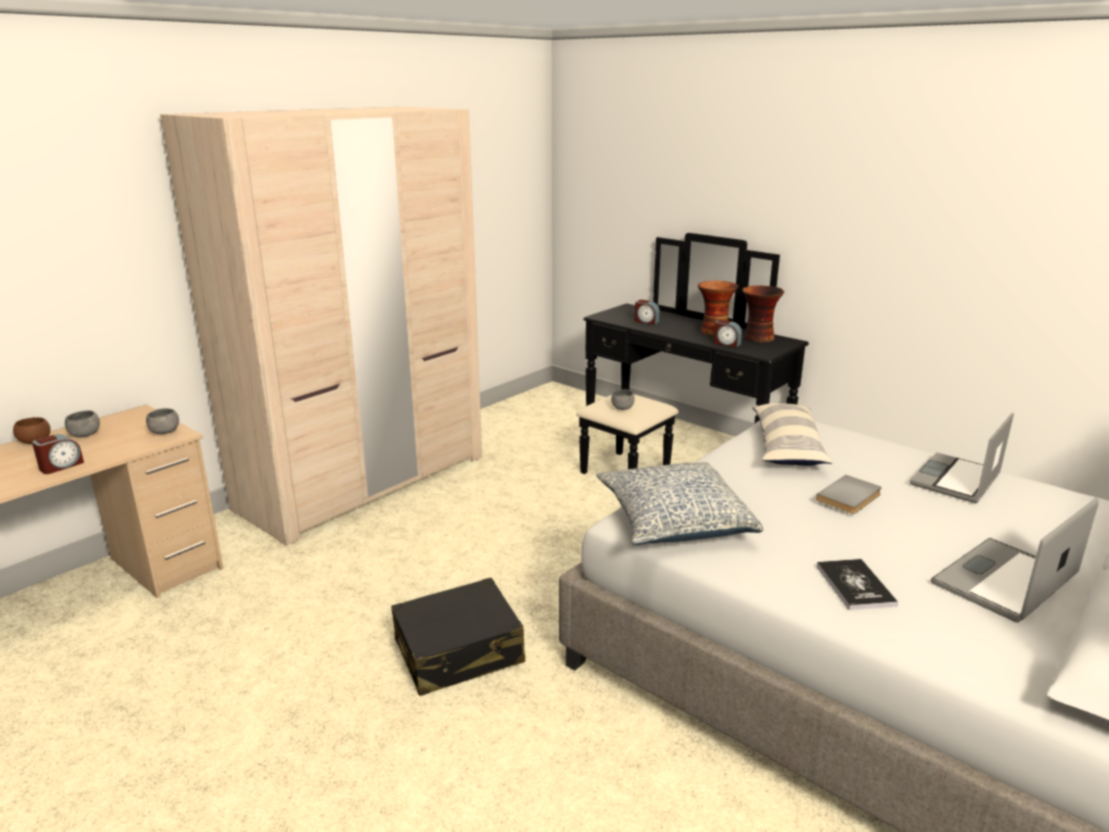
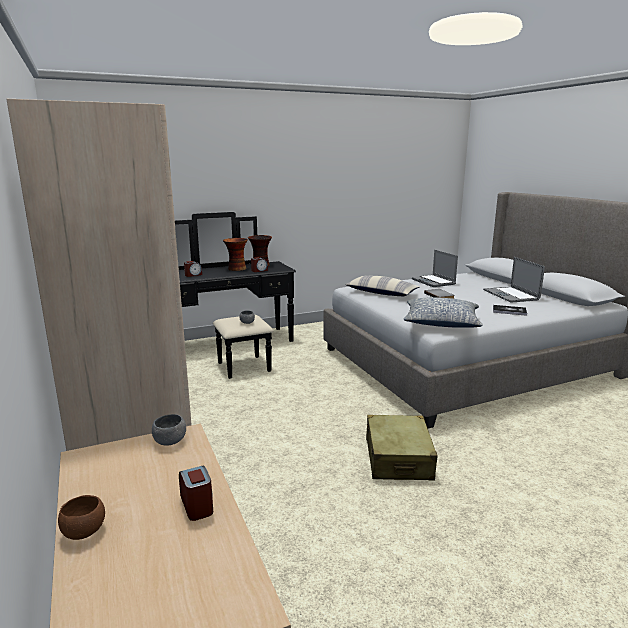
camera: 65 degrees left, 5 degrees down
grey bowl [65,410,100,437] -> none
black suitcase [391,578,525,696] -> beige suitcase [366,415,438,481]

